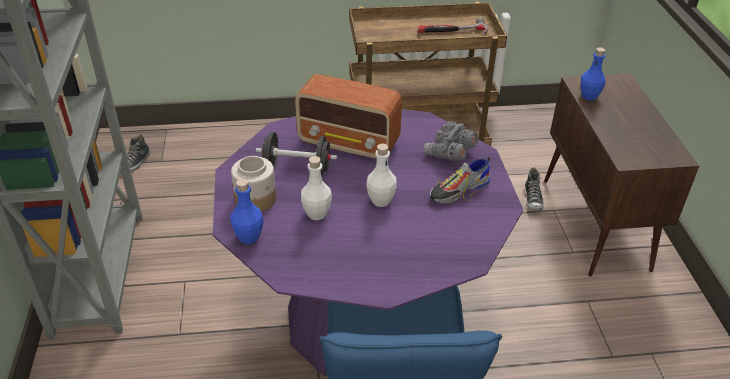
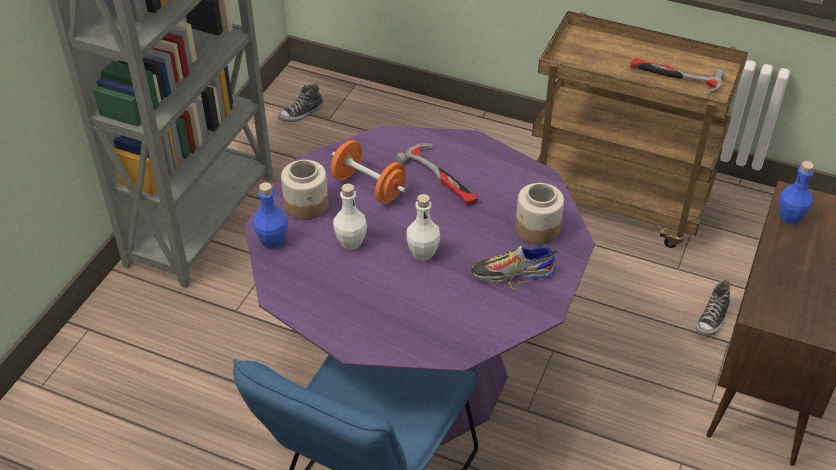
camera: 30 degrees right, 5 degrees up
black dumbbell [256,132,337,176] -> orange dumbbell [331,140,406,204]
radio [295,74,402,160] -> hammer [395,143,478,205]
grey binoculars [423,121,478,161] -> jar [515,183,564,244]

